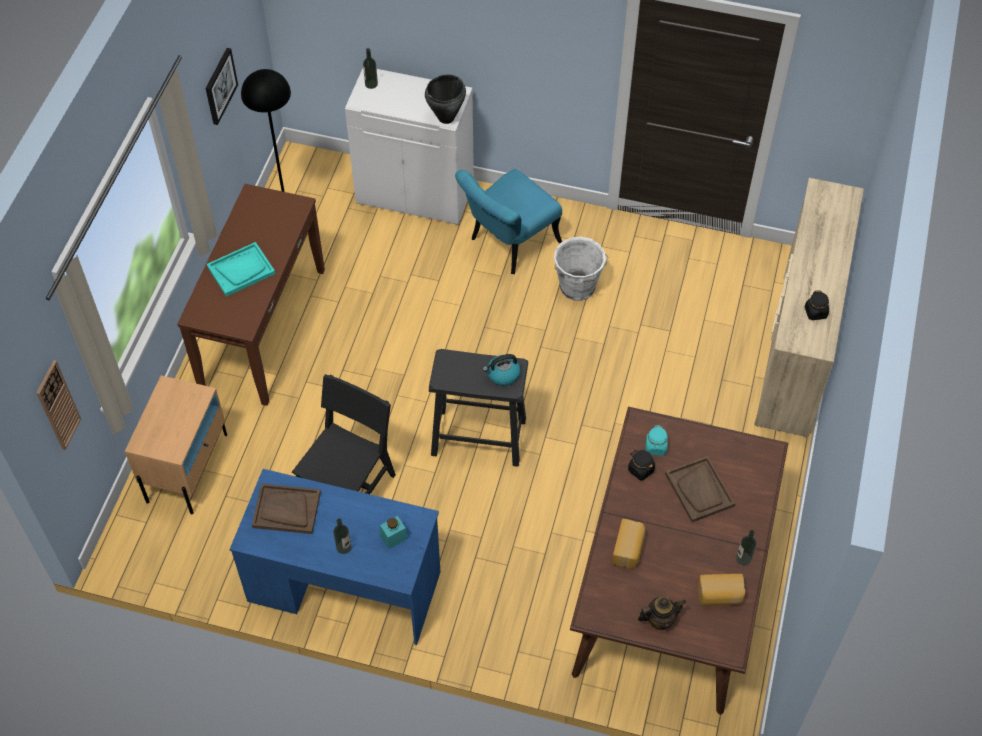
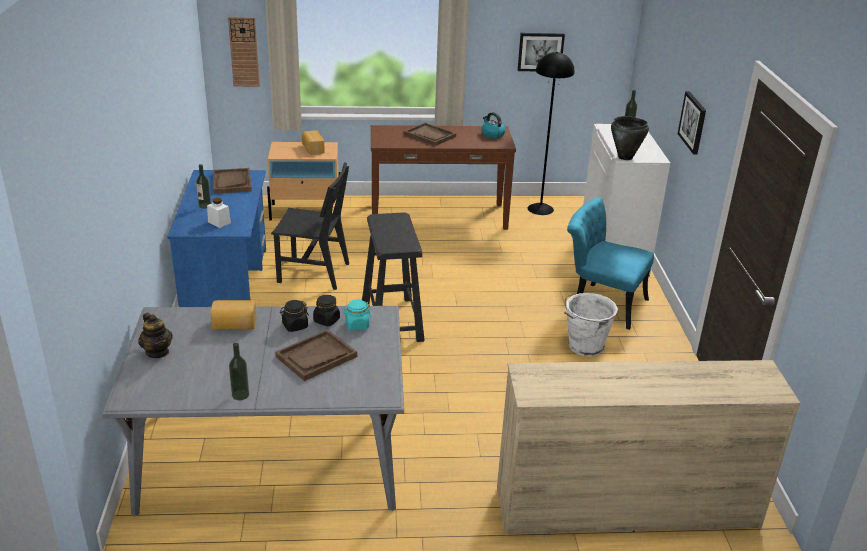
camera: 70 degrees right, 25 degrees down
turquoise tray [207,242,275,297] -> brown tray [404,122,456,146]
turquoise jar [380,516,408,549] -> white jar [207,198,231,228]
kettle [483,354,521,386] -> kettle moved to [481,112,506,138]
brown dining table [570,407,788,715] -> grey dining table [102,306,404,517]
bread [698,574,745,606] -> bread moved to [302,130,325,155]
black jar [805,290,829,320] -> black jar moved to [280,300,309,332]
none -> picture [678,91,706,154]

